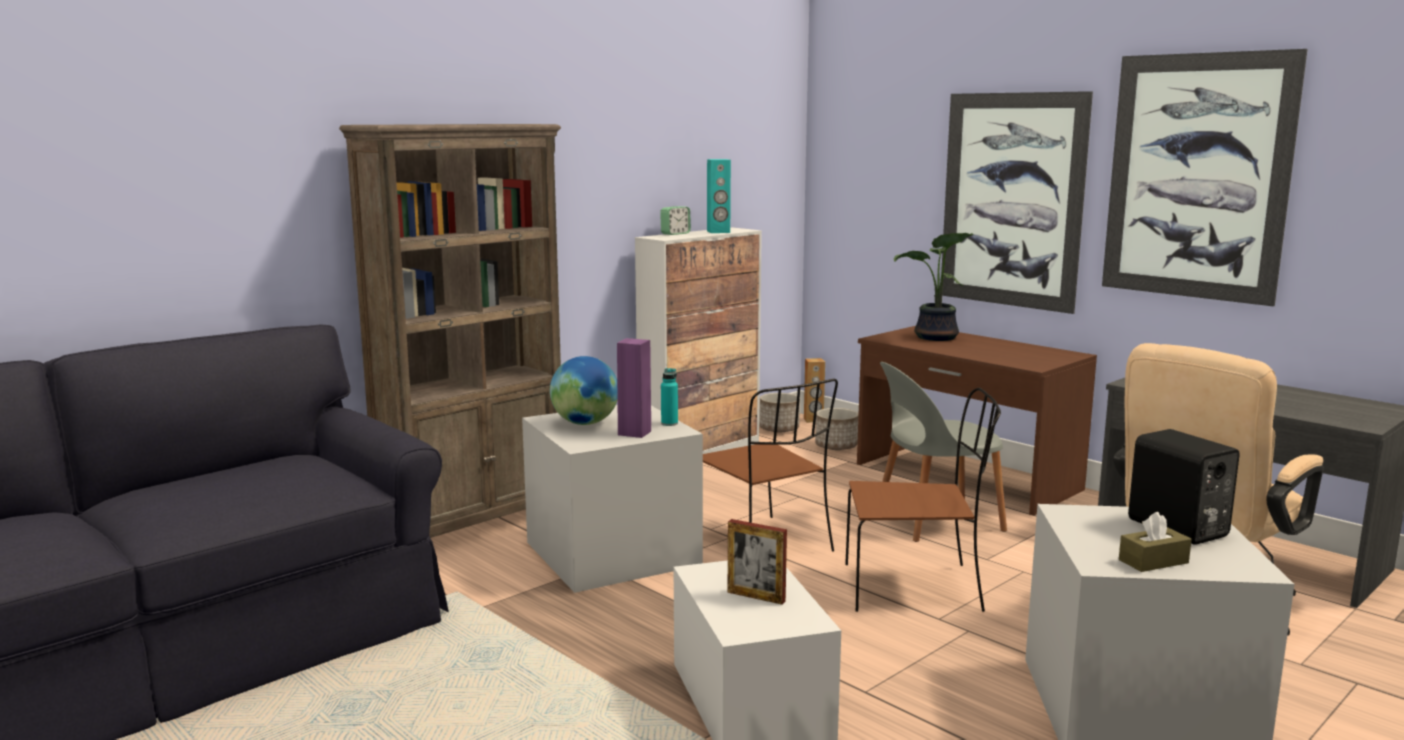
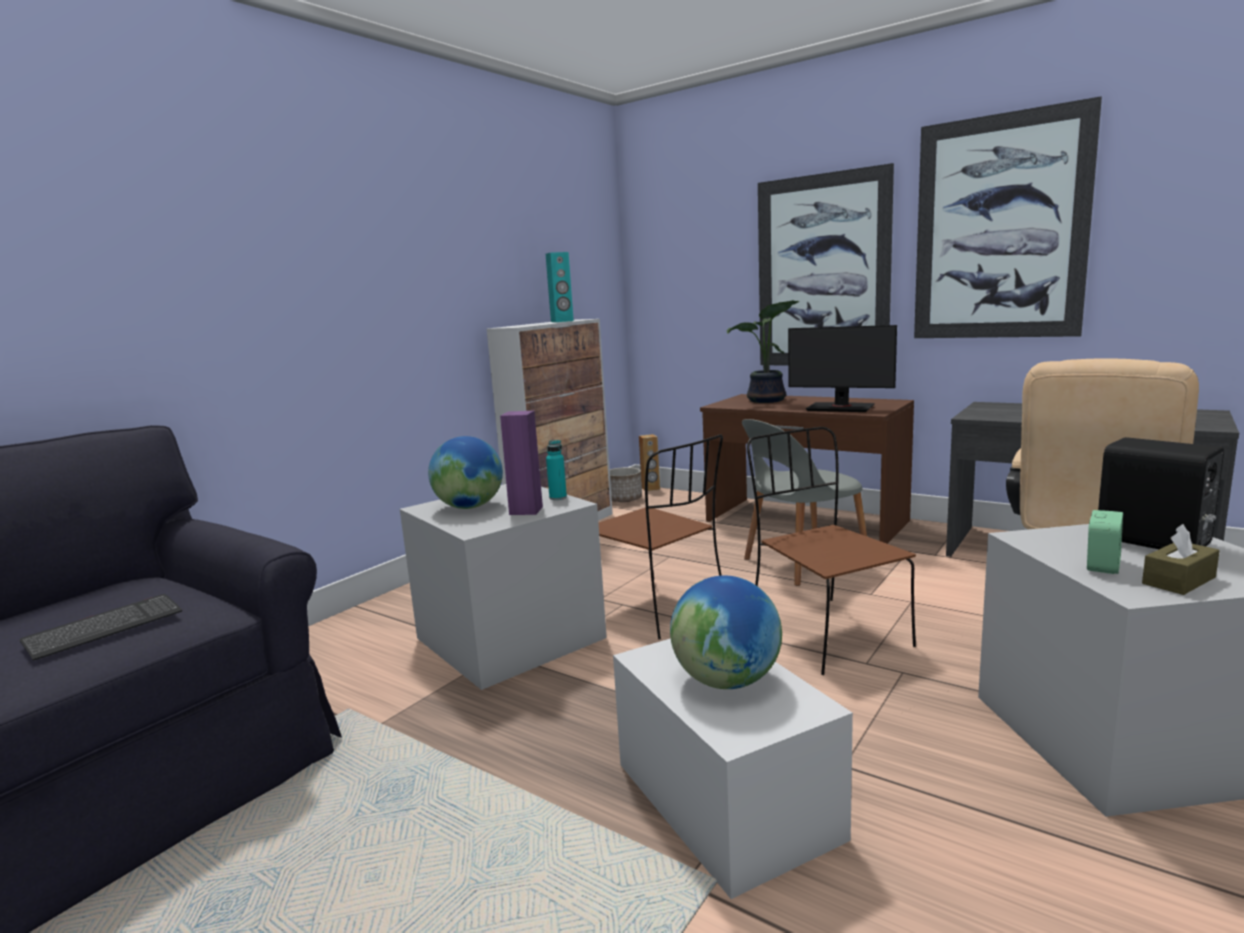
camera: 10 degrees left, 0 degrees up
brown bookcase [339,124,561,538] -> none
alarm clock [660,206,691,235] -> alarm clock moved to [1087,510,1123,574]
picture frame [728,519,787,605] -> globe [670,576,782,689]
planter [815,408,858,450] -> none
brown chair [845,388,1001,612] -> brown chair turned 105 degrees counterclockwise [747,427,916,675]
none -> keyboard [20,594,182,661]
none -> monitor [788,325,897,412]

